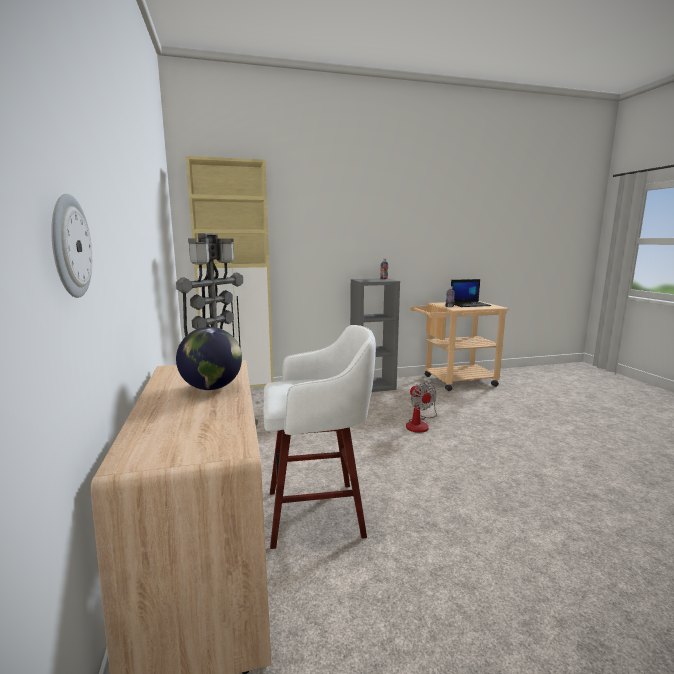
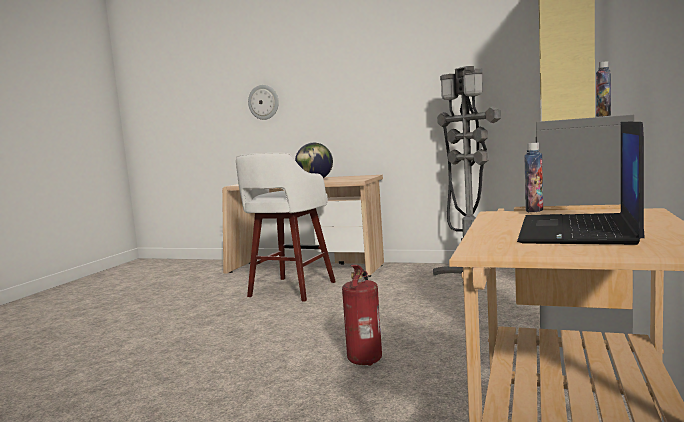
camera: 125 degrees right, 5 degrees down
fan [406,383,437,433] -> fire extinguisher [342,265,382,366]

